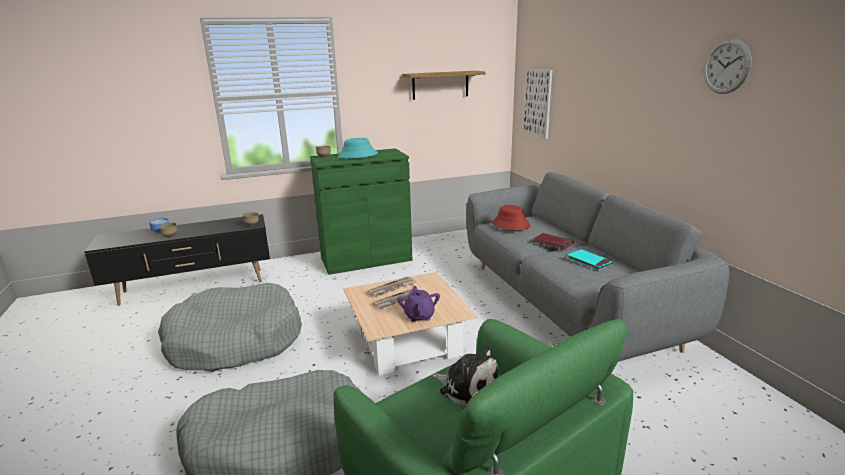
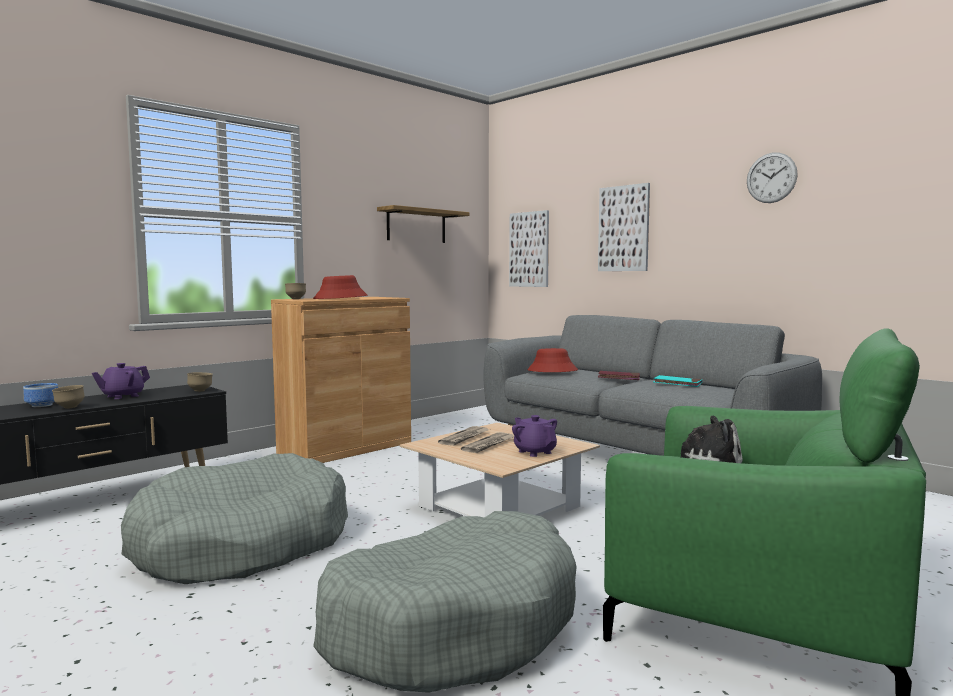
camera: 25 degrees left, 15 degrees down
green cabinet [310,148,413,275] -> brown cabinet [271,297,411,463]
turquoise hat [338,138,378,159] -> red hat [313,275,368,299]
none -> purple teapot [92,363,150,399]
none -> picture [598,183,650,271]

